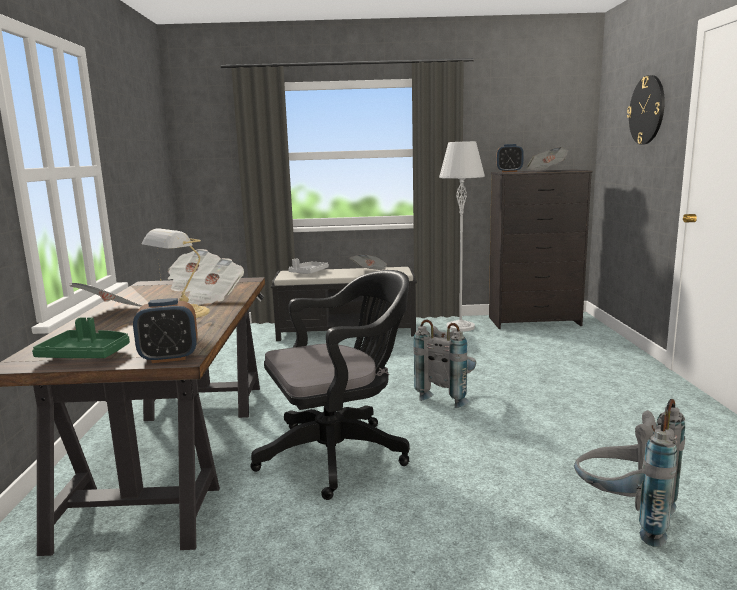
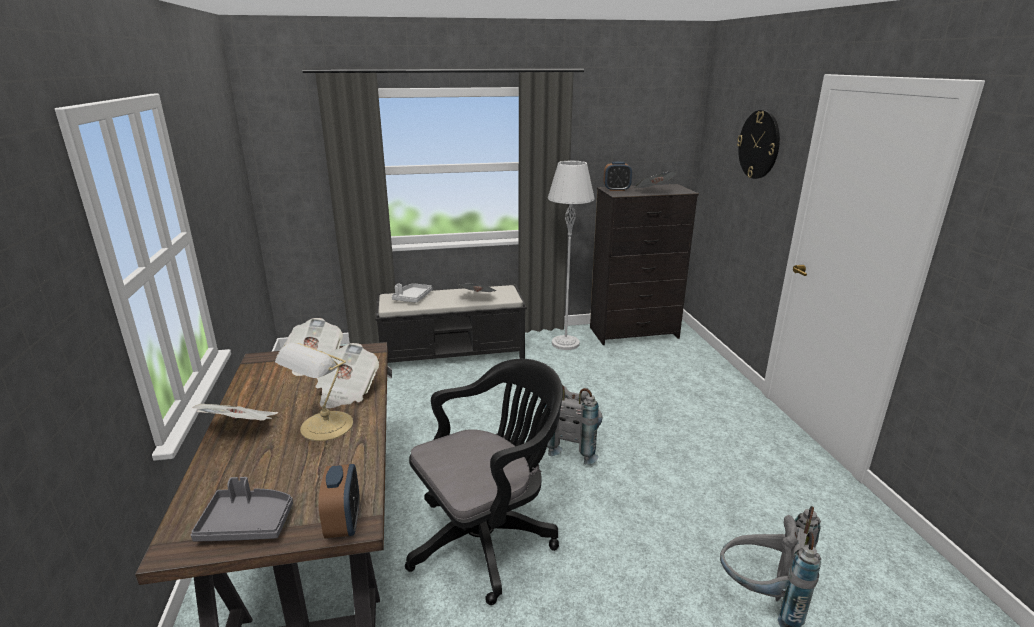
camera: 10 degrees left, 10 degrees up
green tray [32,317,130,358] -> grey tray [191,477,293,542]
alarm clock [133,298,198,363] -> alarm clock turned 75 degrees counterclockwise [318,464,360,538]

